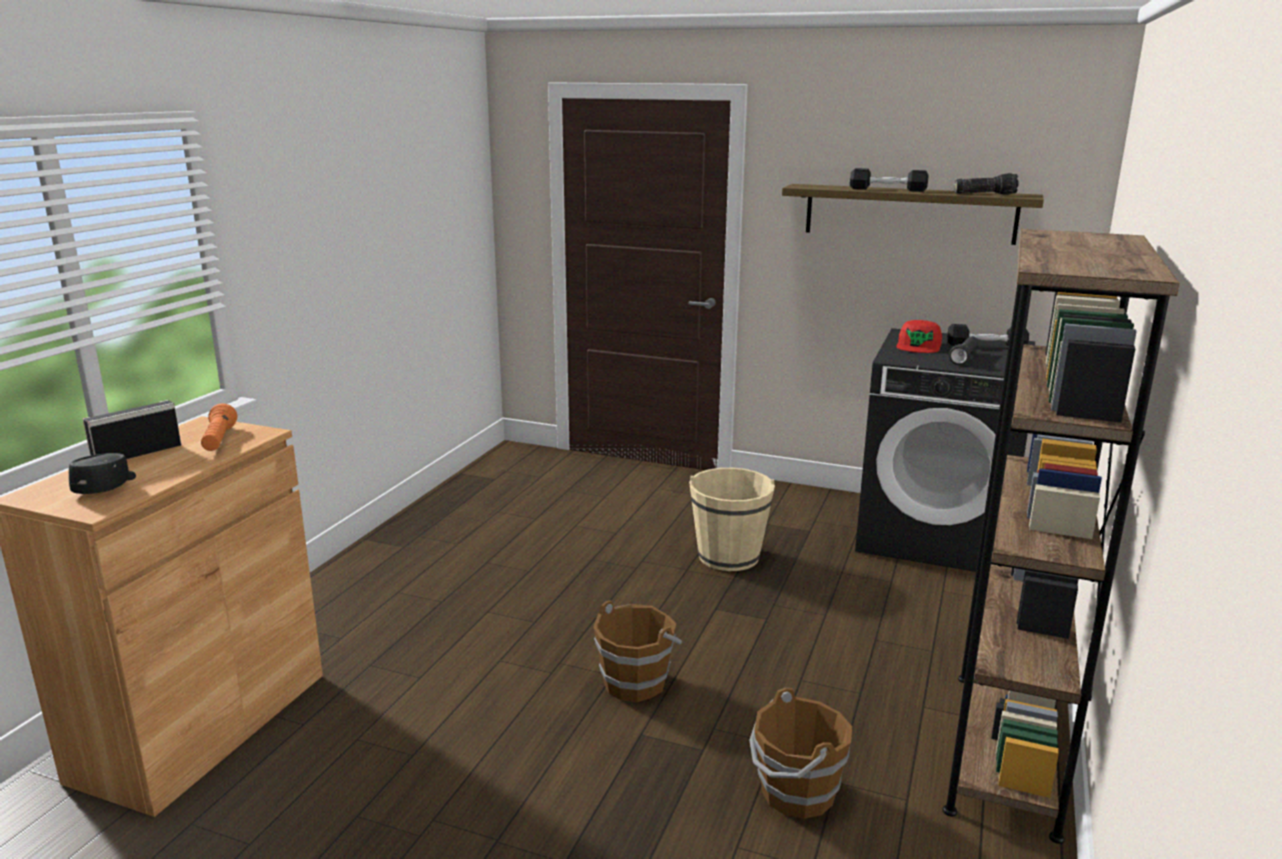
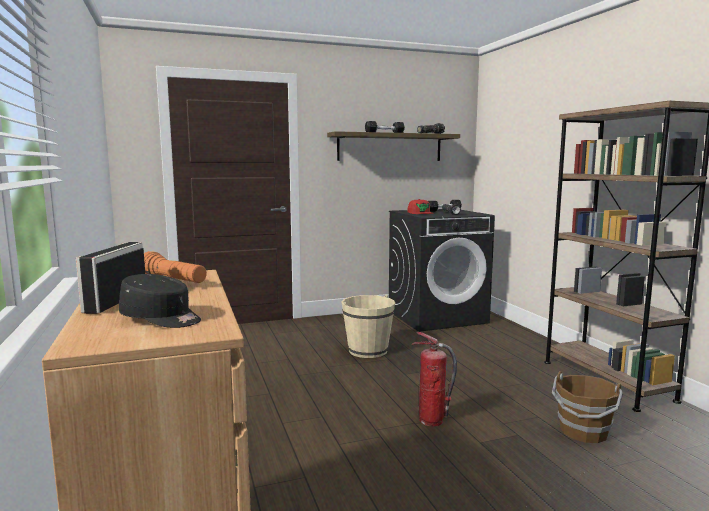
camera: 40 degrees left, 10 degrees down
black cap [69,453,136,494] -> black cap turned 150 degrees clockwise [119,274,201,328]
brown bucket [594,600,682,702] -> fire extinguisher [412,332,457,426]

